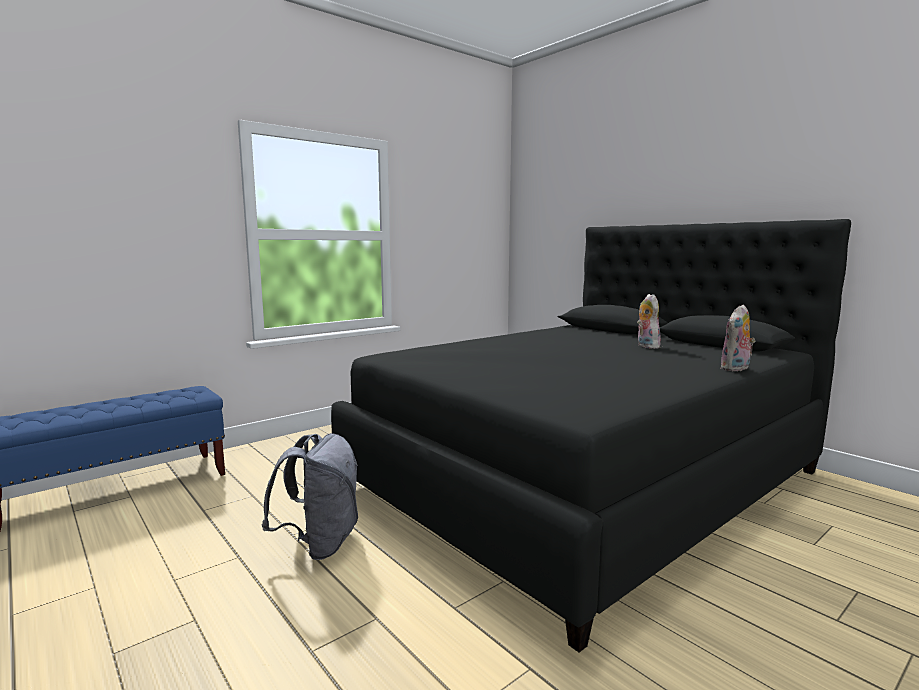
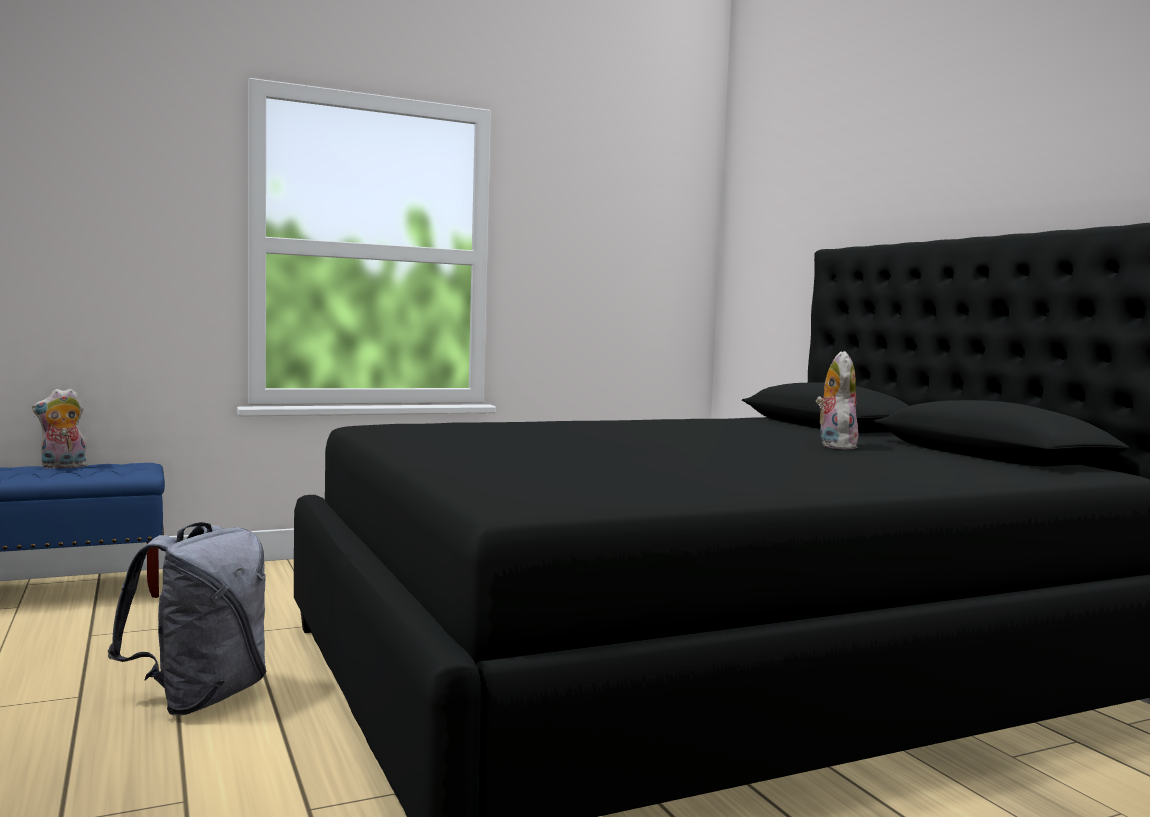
camera: 15 degrees right, 5 degrees down
plush toy [721,305,756,372] -> plush toy moved to [32,388,88,469]

